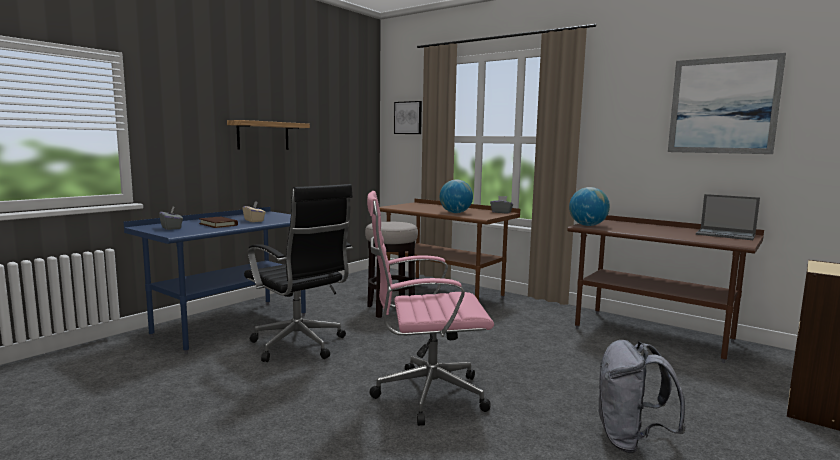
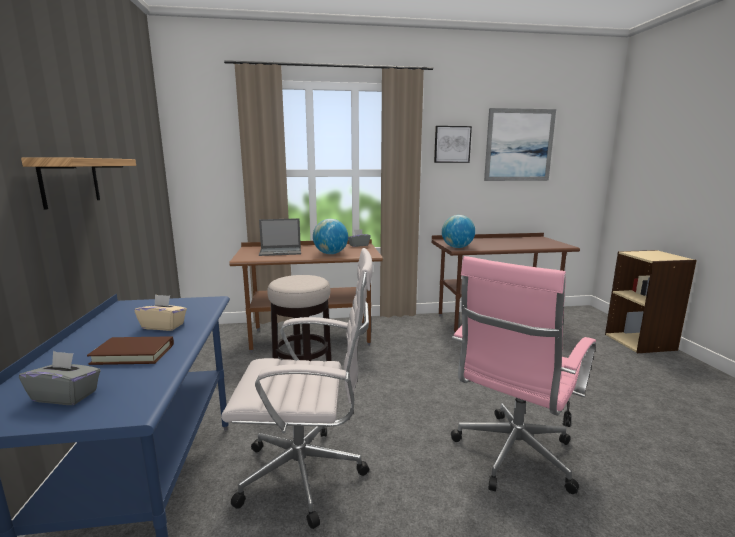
camera: 45 degrees left, 5 degrees up
black office chair [244,184,353,362] -> white office chair [221,248,373,529]
picture [394,101,422,134] -> picture moved to [434,126,472,163]
grey backpack [597,340,686,453] -> none
laptop [696,194,760,240] -> laptop moved to [259,218,301,256]

